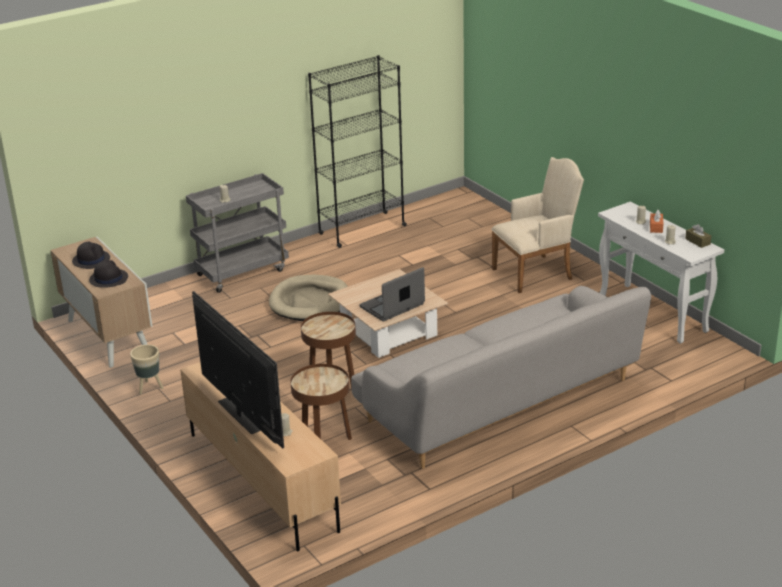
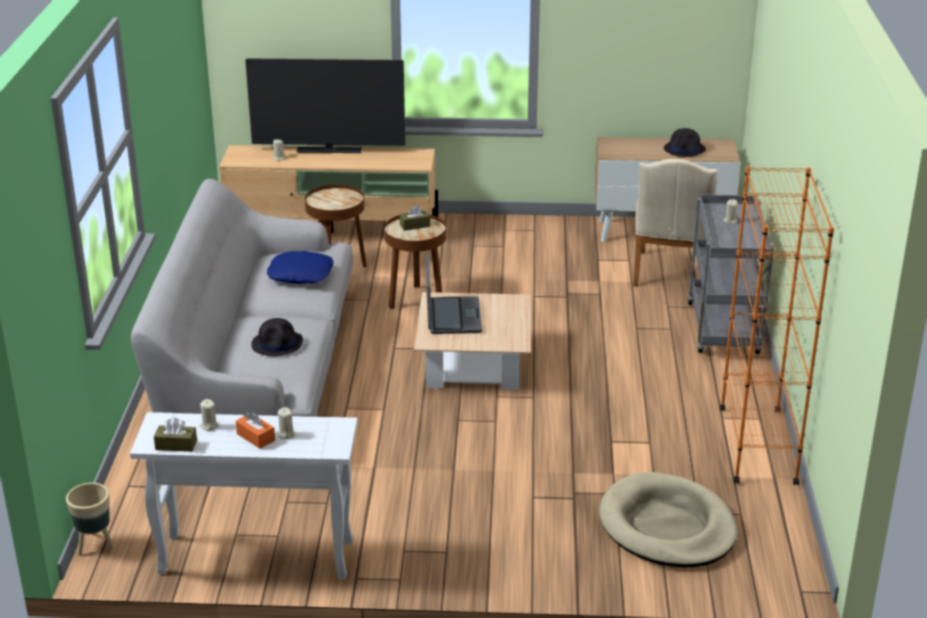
camera: 125 degrees right, 0 degrees up
black hat [89,260,128,288] -> black hat moved to [251,318,303,356]
beige planter [130,345,163,394] -> beige planter moved to [66,483,115,555]
beige dog bed [269,275,348,321] -> beige dog bed moved to [600,472,738,567]
black bookcase [308,55,407,248] -> orange bookcase [720,166,834,485]
beige armchair [492,157,584,293] -> beige armchair moved to [633,159,718,287]
none -> blue pillow [267,251,334,284]
none -> brown tissue box [400,205,430,231]

